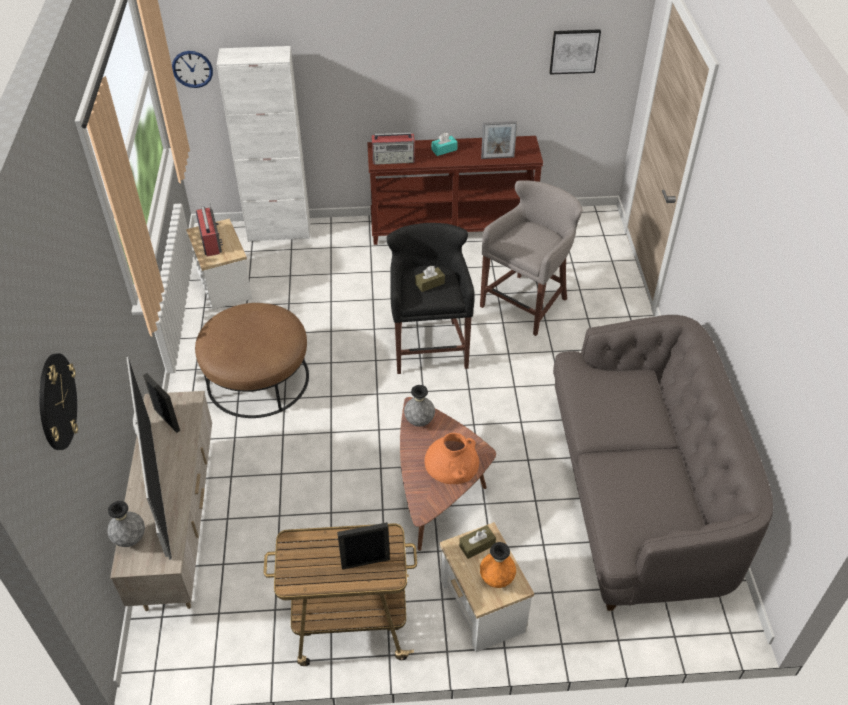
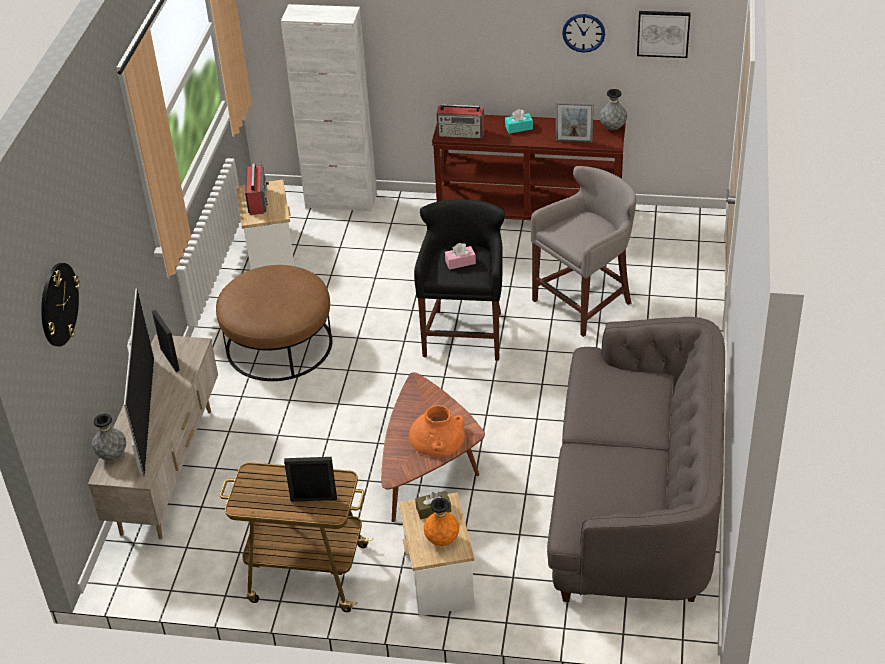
camera: 15 degrees right, 5 degrees down
wall clock [172,51,213,88] -> wall clock moved to [562,14,605,53]
grey vase [404,385,435,426] -> grey vase moved to [599,89,627,130]
brown tissue box [415,266,445,292] -> pink tissue box [445,243,476,270]

